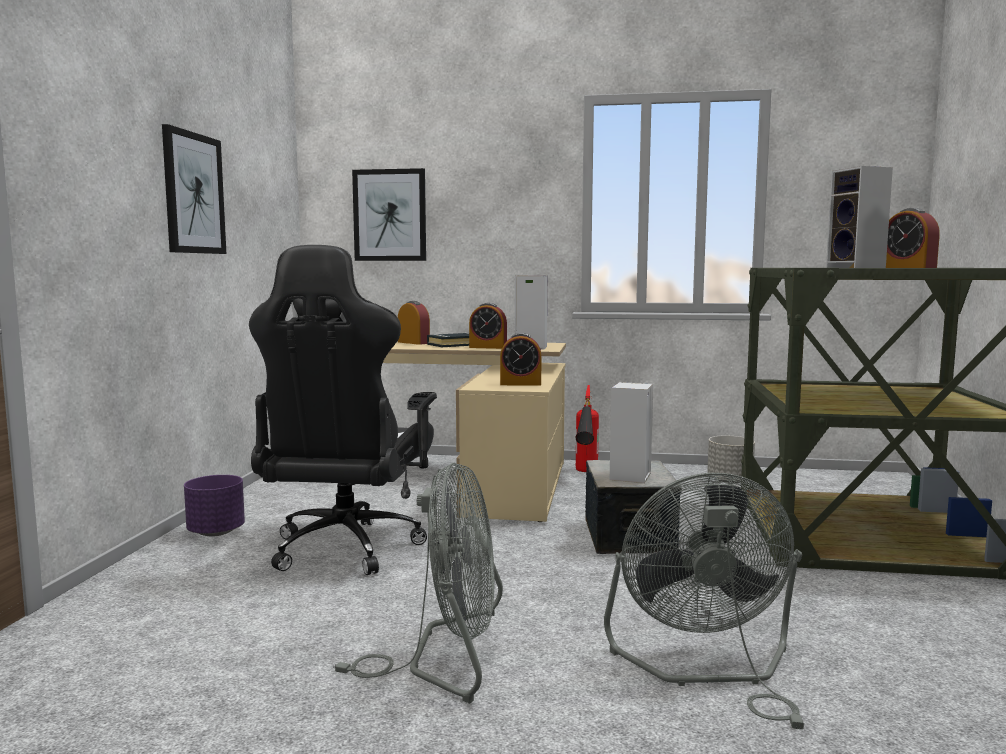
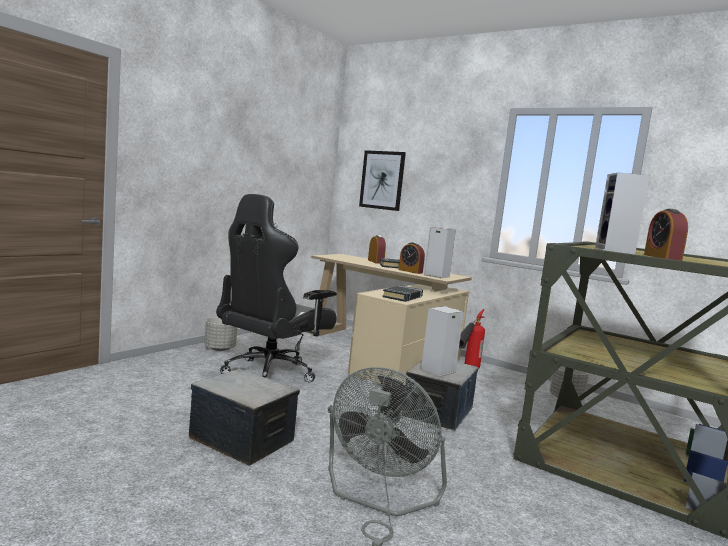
camera: 25 degrees right, 0 degrees up
picture [162,124,226,254] -> none
purple planter [184,475,245,536] -> grey planter [204,317,237,351]
grey fan [333,463,503,704] -> storage box [189,369,300,466]
alarm clock [500,333,541,386] -> black book [382,285,423,302]

